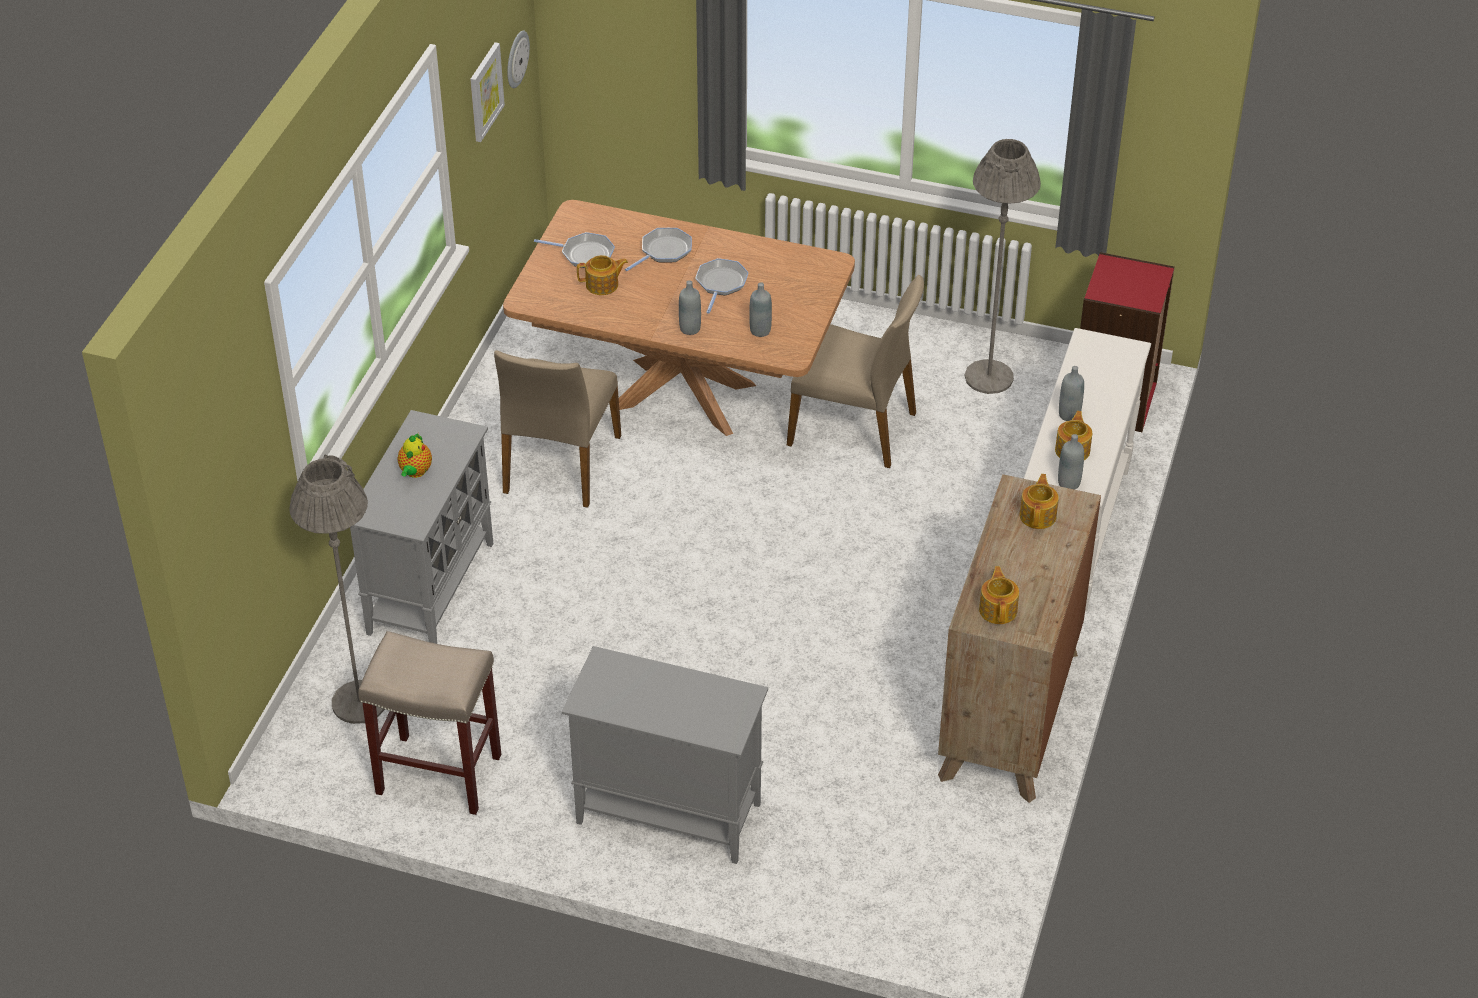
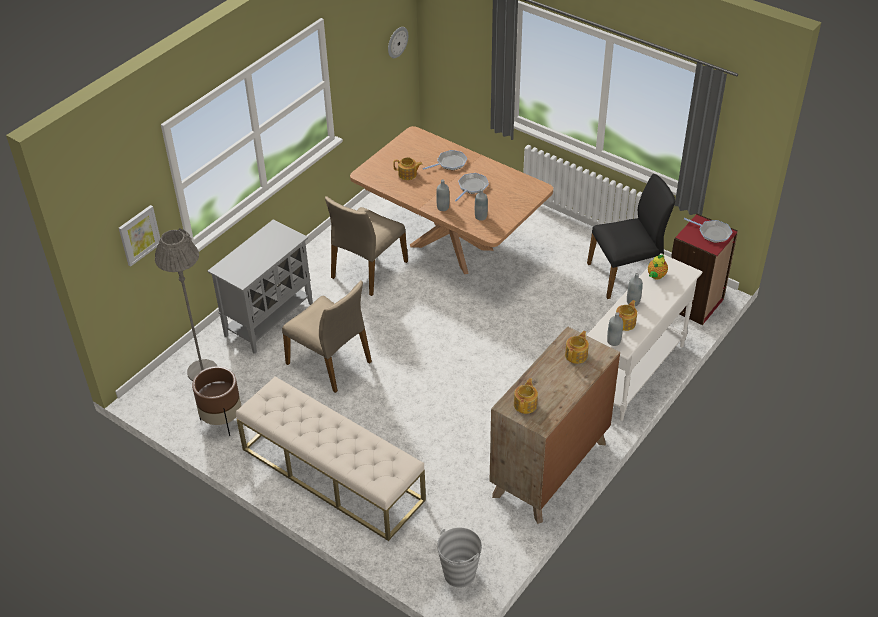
camera: 20 degrees right, 0 degrees up
beige stool [358,631,501,815] -> brown planter [192,366,241,436]
teapot [398,433,432,478] -> teapot moved to [648,255,668,280]
picture [470,42,505,142] -> picture moved to [119,205,160,266]
frying pan [534,232,615,268] -> frying pan moved to [684,218,733,243]
grey cabinet [562,646,768,864] -> beige bench [236,376,426,541]
beige chair [787,275,924,468] -> beige chair moved to [282,280,372,393]
grey floor lamp [964,139,1041,394] -> black chair [587,174,675,299]
none -> grey bucket [437,527,482,588]

